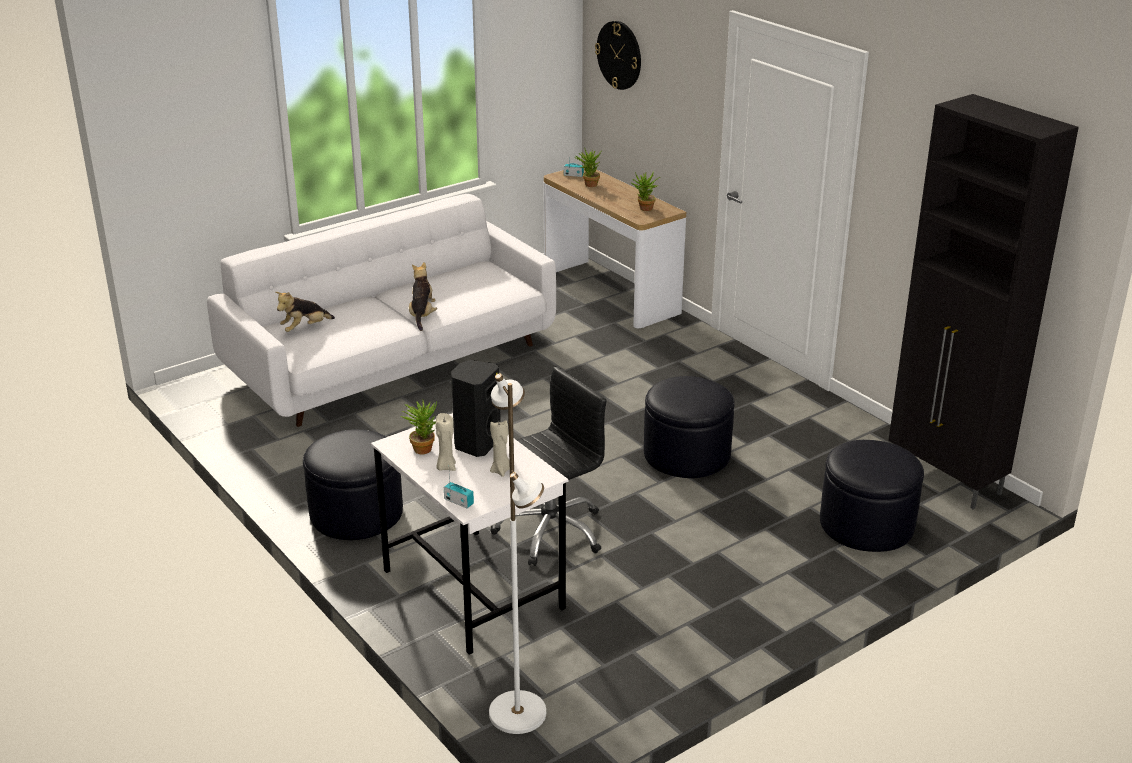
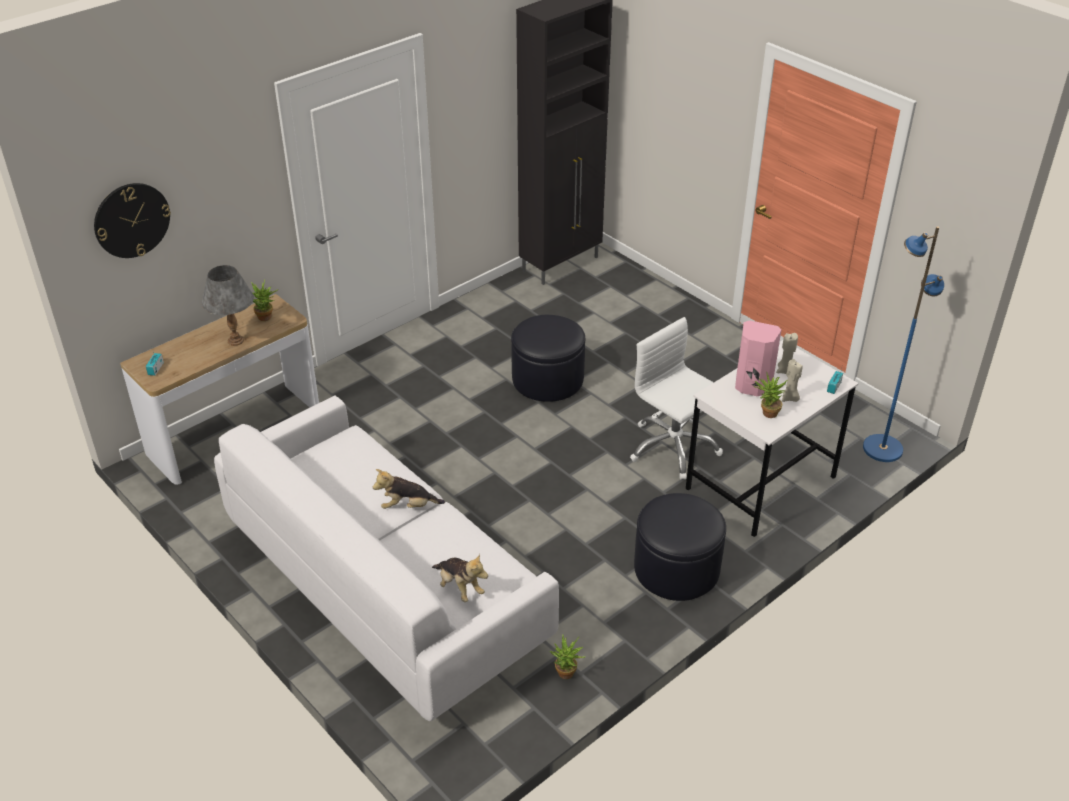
camera: 95 degrees left, 10 degrees up
black speaker [451,360,501,457] -> pink speaker [735,320,781,396]
white floor lamp [489,374,546,734] -> blue floor lamp [863,227,944,462]
black office chair [491,366,607,566] -> white office chair [630,317,723,480]
potted plant [574,147,601,187] -> potted plant moved to [550,634,585,679]
black ottoman [820,440,924,552] -> none
none -> grey table lamp [202,265,254,346]

